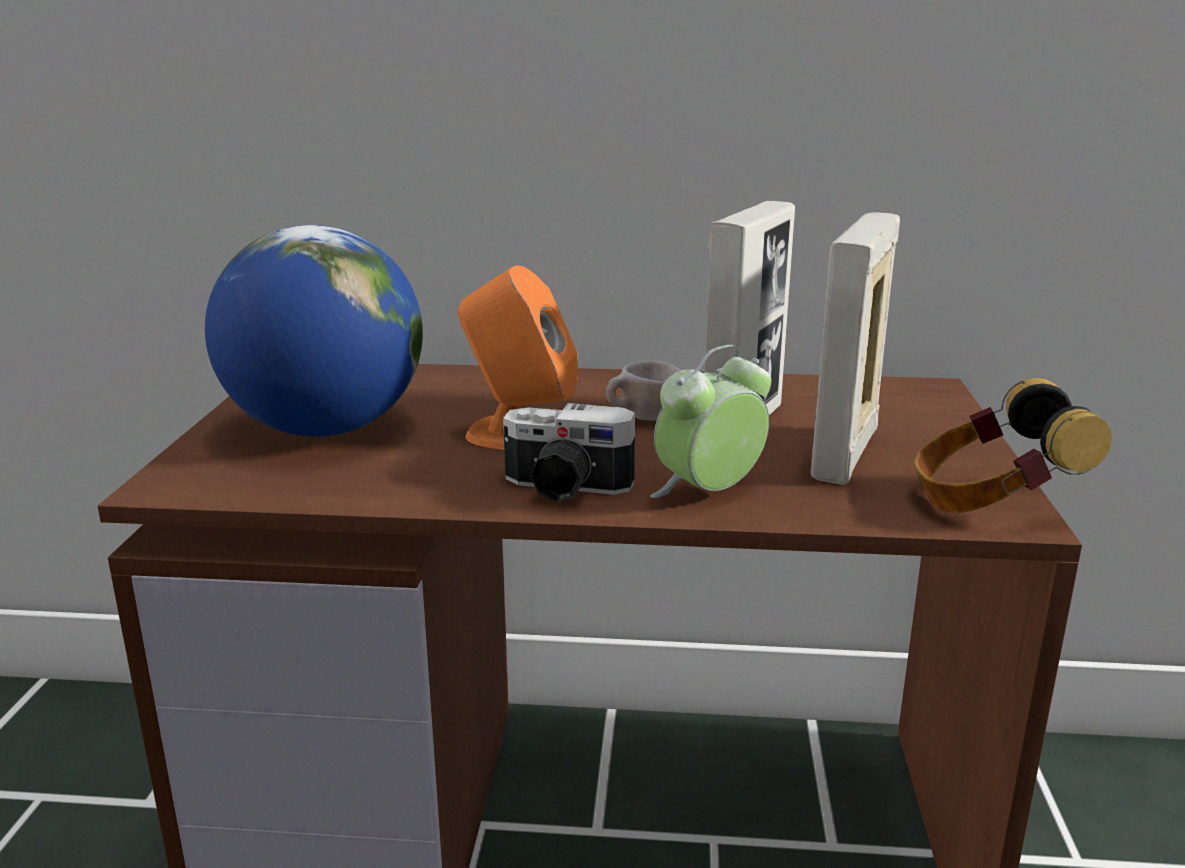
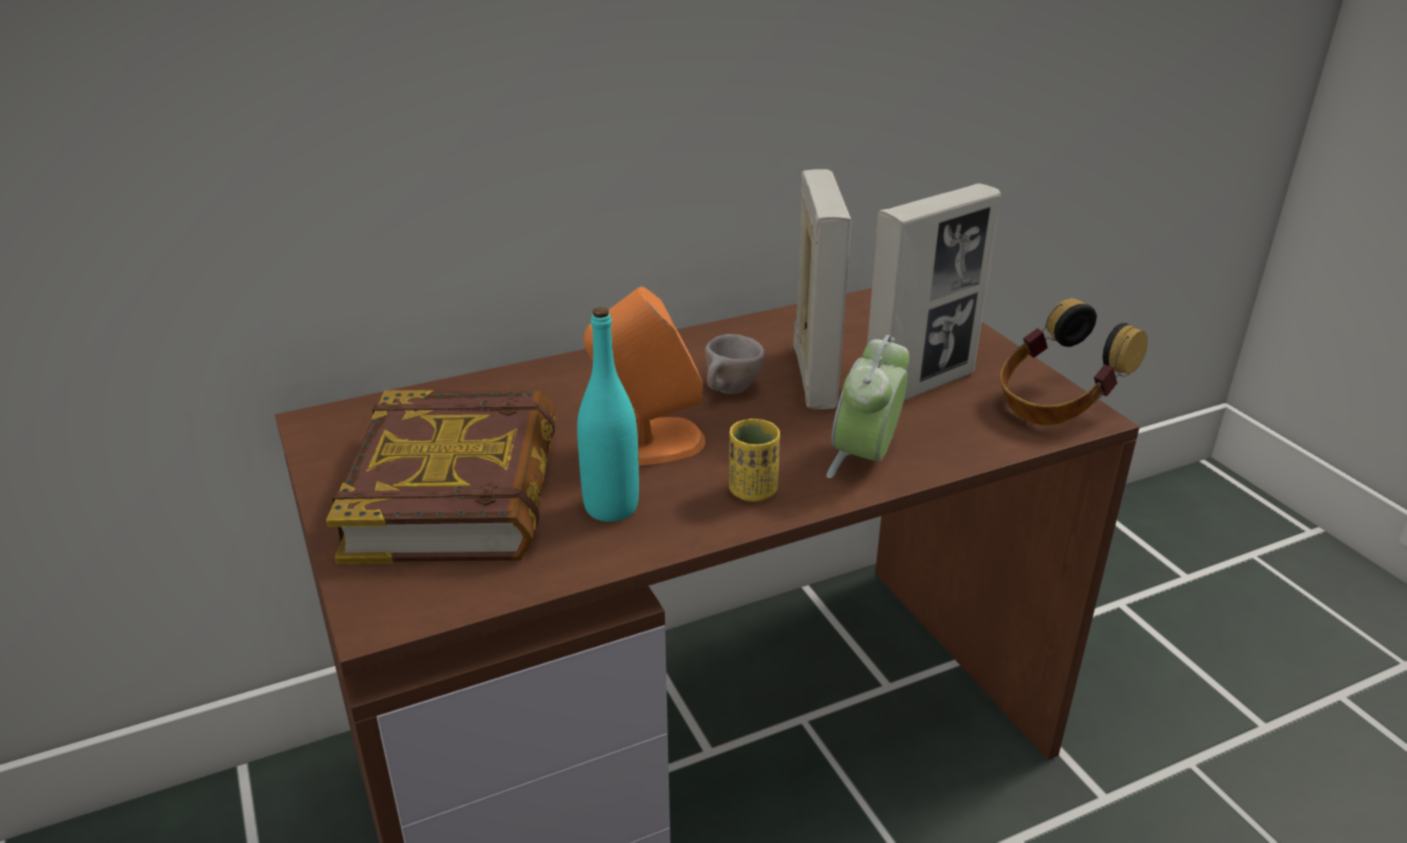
camera: 30 degrees left, 10 degrees up
globe [205,225,423,437] -> book [326,390,556,564]
camera [503,403,635,503] -> yellow cup [729,419,780,502]
picture frame [811,212,900,485] -> picture frame turned 120 degrees counterclockwise [867,183,1001,401]
none -> turquoise bottle [577,307,639,522]

